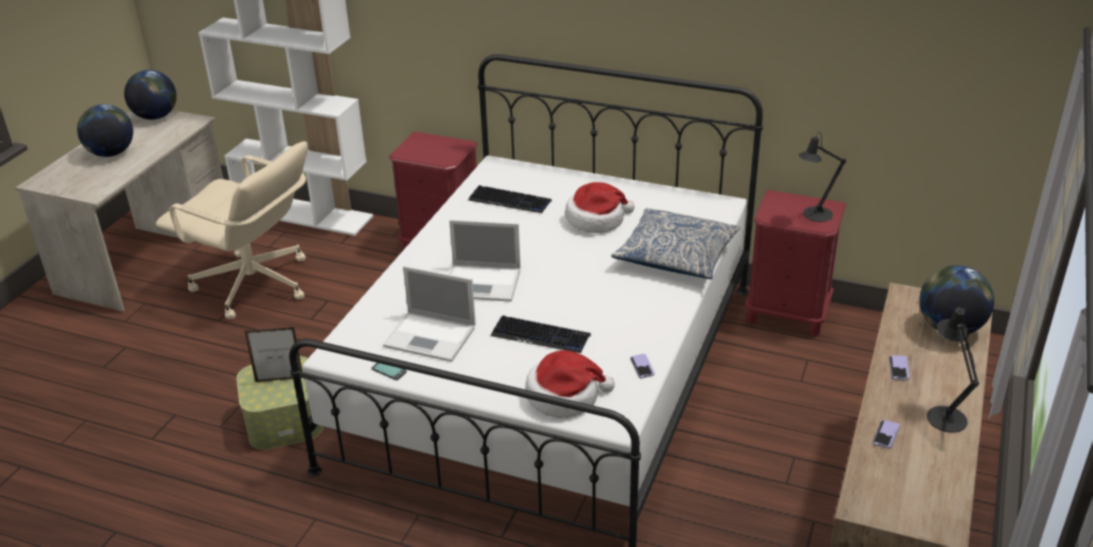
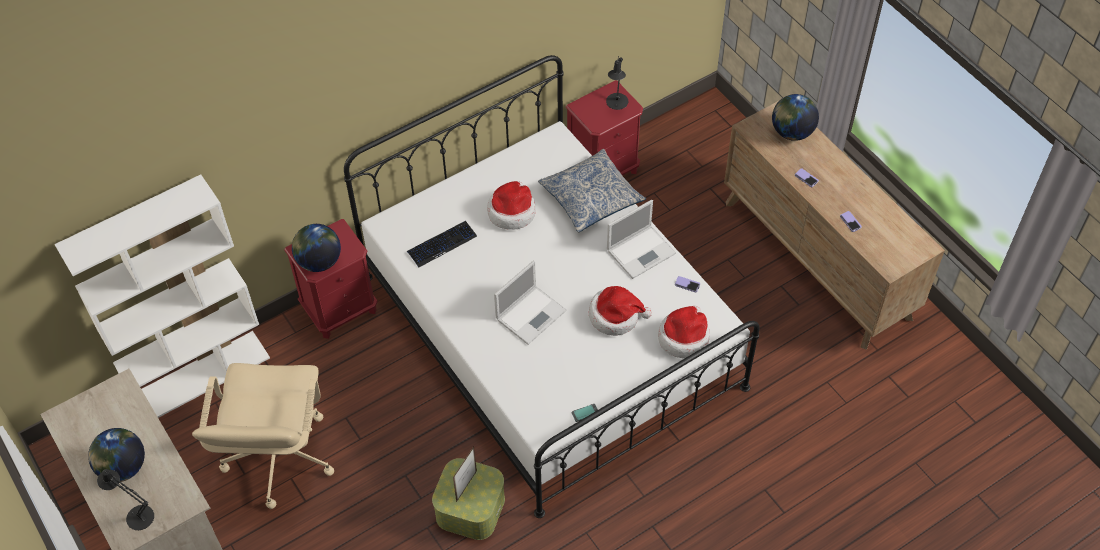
camera: 55 degrees left, 20 degrees up
globe [124,70,177,120] -> globe moved to [292,224,341,272]
beige office chair [156,141,308,320] -> beige office chair turned 120 degrees clockwise [192,363,334,509]
laptop [383,266,476,362] -> laptop moved to [607,200,676,279]
keyboard [491,315,591,353] -> hat [589,286,652,336]
black table lamp [927,307,979,433] -> black table lamp moved to [97,469,154,530]

